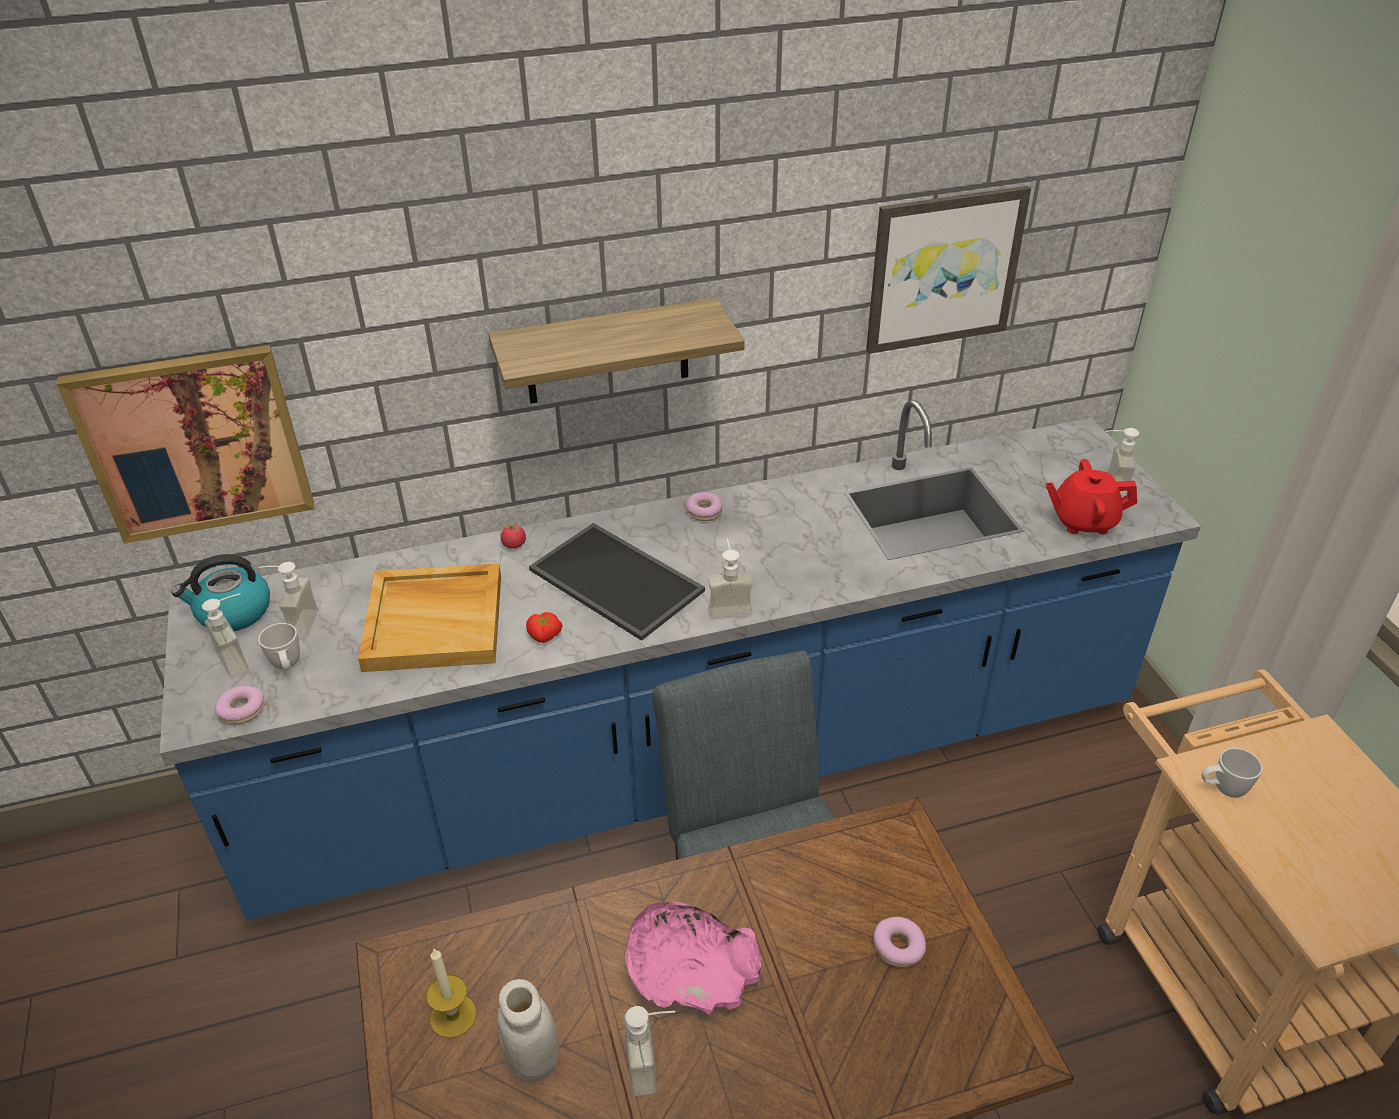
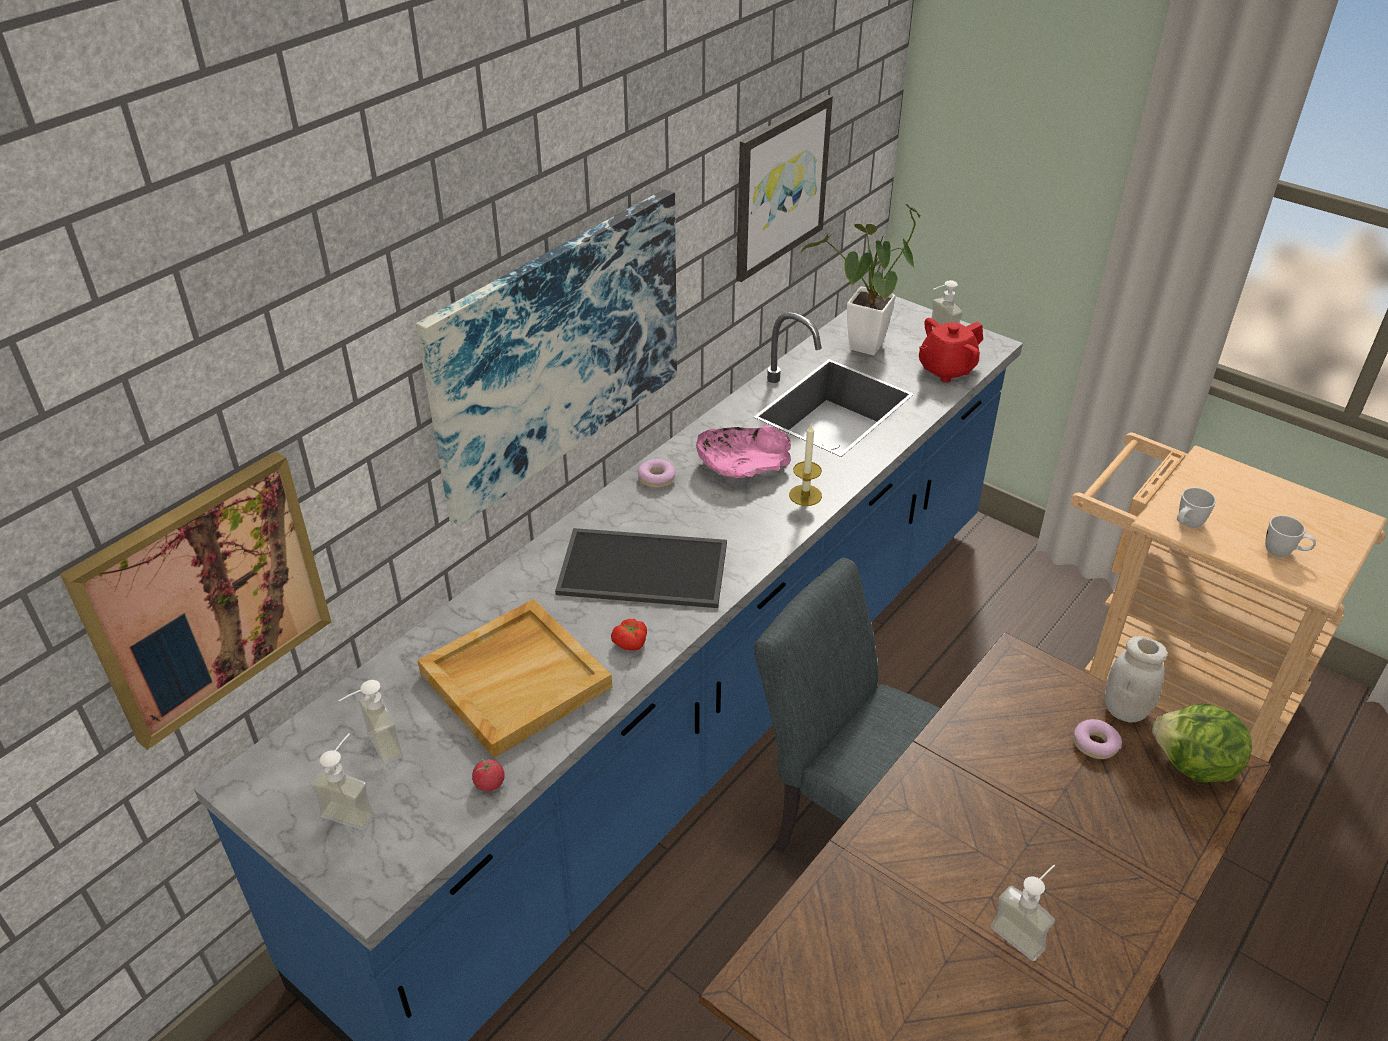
camera: 35 degrees left, 0 degrees up
kettle [172,554,270,631] -> none
donut [215,686,264,724] -> none
white mug [258,623,300,670] -> white mug moved to [1265,515,1316,557]
candle [426,949,476,1038] -> candle moved to [789,424,822,506]
shelf [489,298,745,404] -> picture [416,189,677,526]
white jar [497,979,558,1082] -> white jar moved to [1105,636,1167,723]
tomato [501,523,526,549] -> tomato moved to [472,759,504,791]
pink bowl [625,901,762,1015] -> pink bowl moved to [696,426,791,478]
soap dispenser [708,538,753,619] -> none
none -> potted plant [801,204,920,355]
none -> lettuce [1152,704,1252,783]

